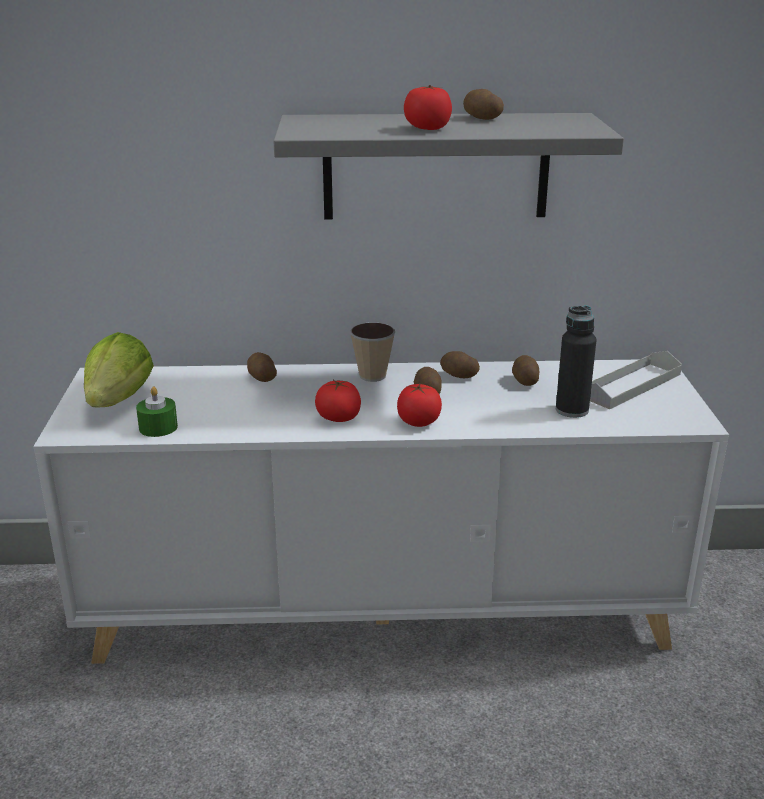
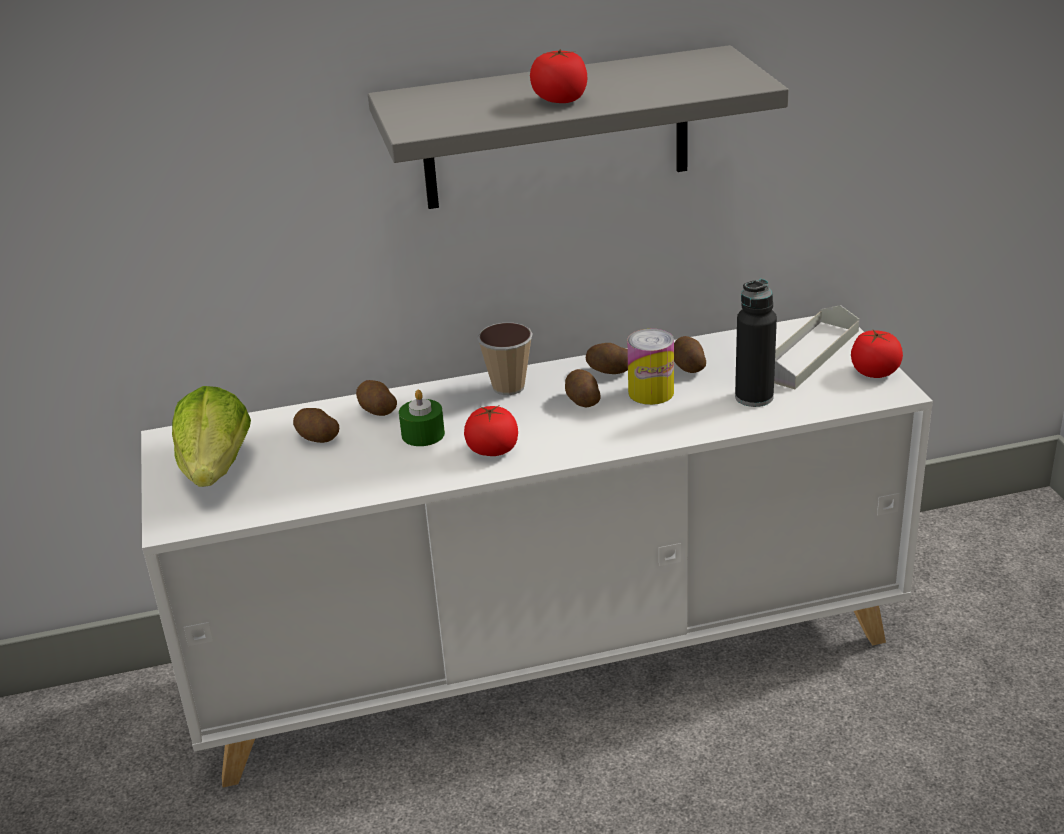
camera: 10 degrees left, 5 degrees up
green candle [136,386,178,437] -> green candle moved to [399,390,445,446]
tomato [397,384,442,427] -> tomato moved to [851,330,903,378]
potato [463,89,504,120] -> potato moved to [293,408,339,443]
none -> can [627,329,674,405]

